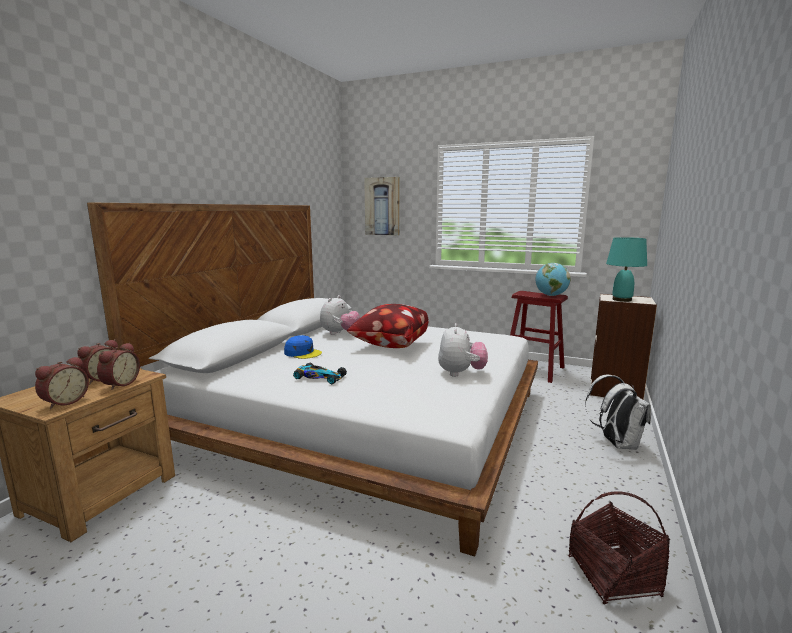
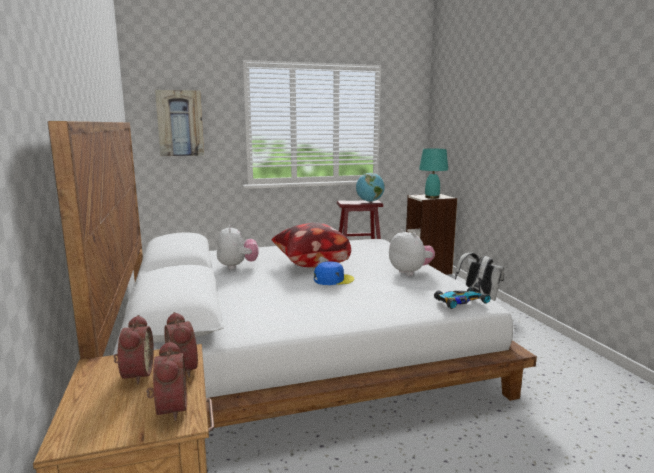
camera: 40 degrees left, 0 degrees up
blue cap [284,335,322,359] -> blue cap moved to [314,261,354,285]
toy car [293,363,347,384] -> toy car moved to [434,286,491,309]
basket [568,491,670,604] -> none

